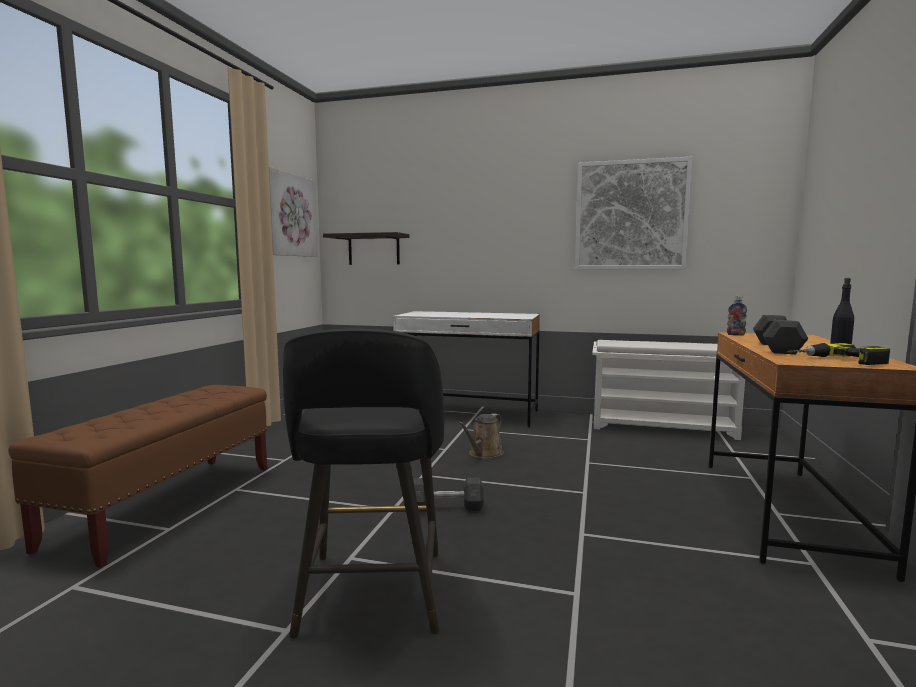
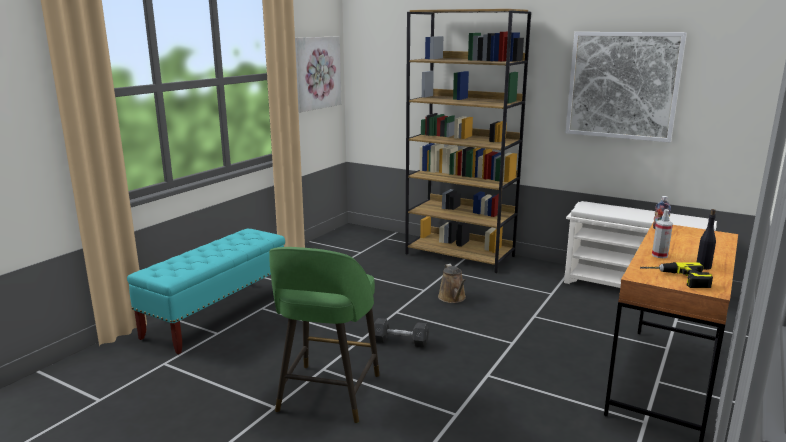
camera: 15 degrees right, 10 degrees up
brown bench [8,385,267,568] -> turquoise bench [127,229,285,354]
black stool [283,328,444,639] -> green stool [269,247,379,423]
shelf [323,232,410,265] -> none
white desk [393,311,540,428] -> brown bookcase [405,9,531,273]
brown watering can [458,413,504,459] -> brown watering can turned 60 degrees counterclockwise [438,264,466,303]
grey dumbbell [753,315,809,354] -> spray bottle [652,209,673,258]

